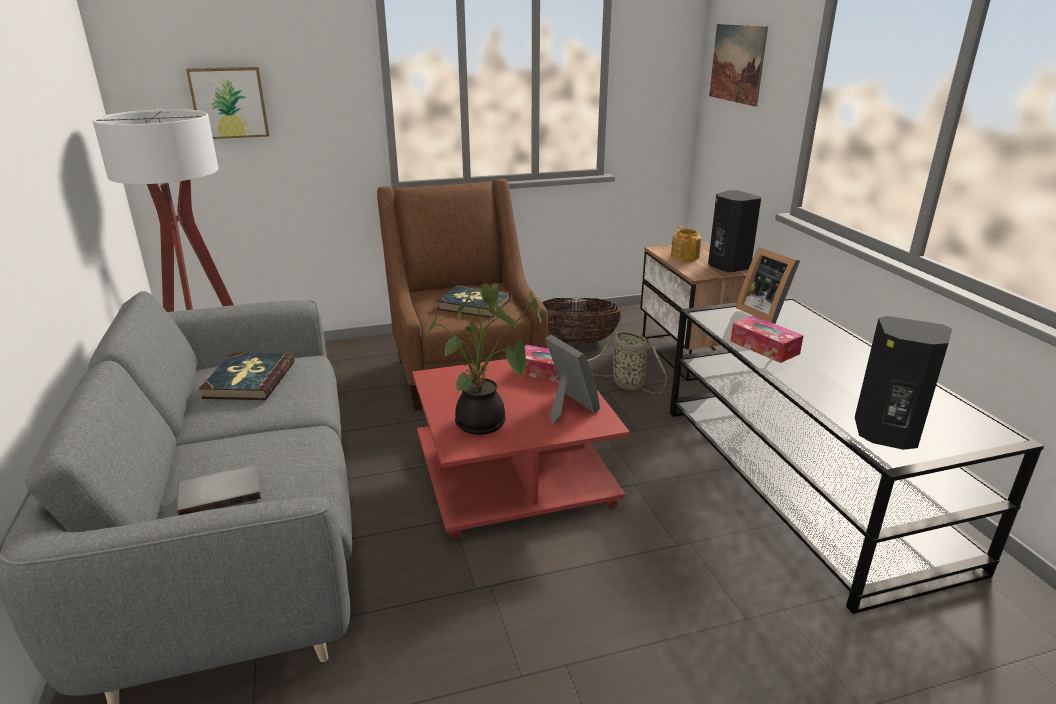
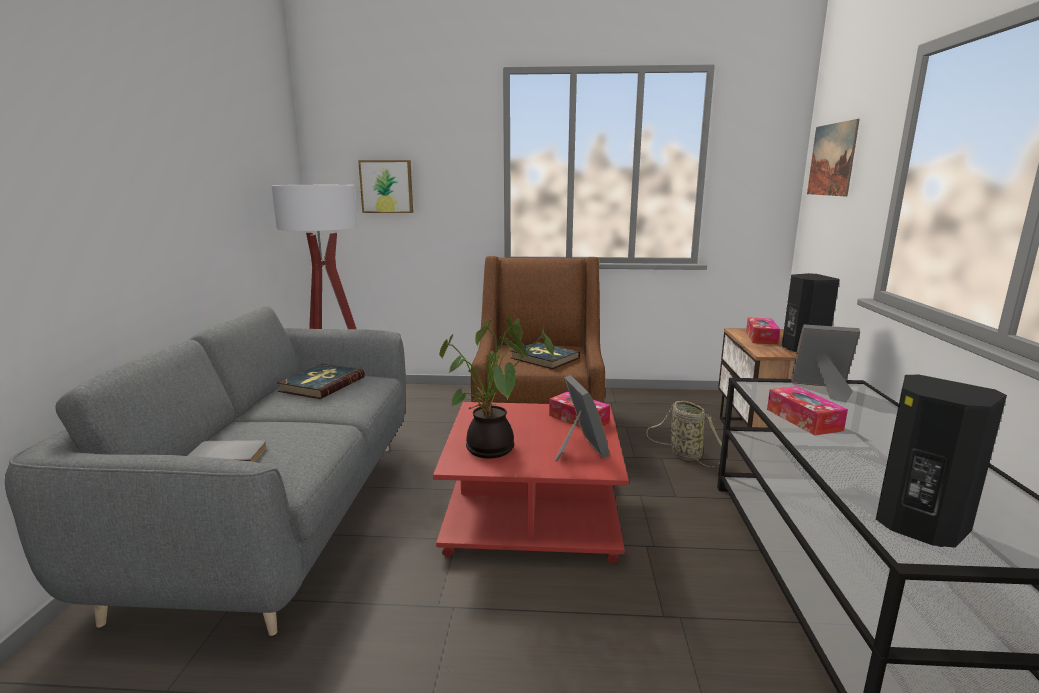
camera: 20 degrees right, 10 degrees down
basket [542,298,621,343] -> none
teapot [671,226,702,261] -> tissue box [746,317,780,345]
picture frame [736,247,800,324] -> picture frame turned 120 degrees clockwise [791,324,860,403]

